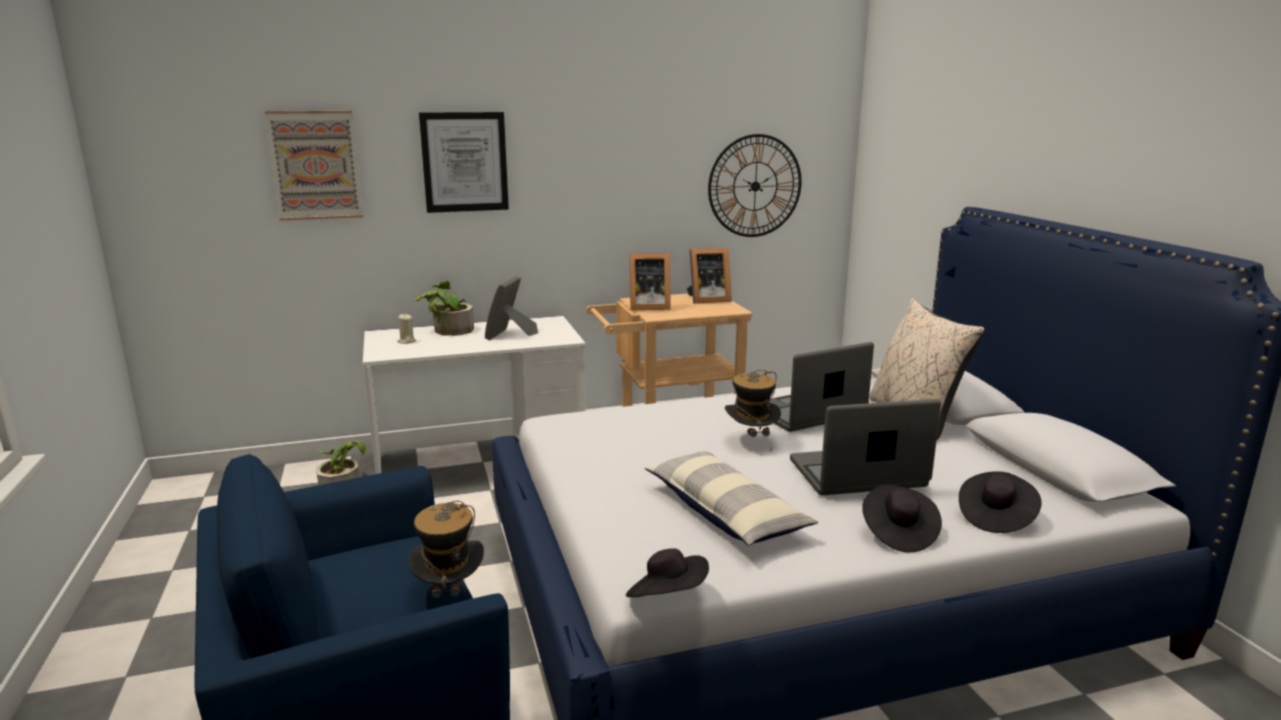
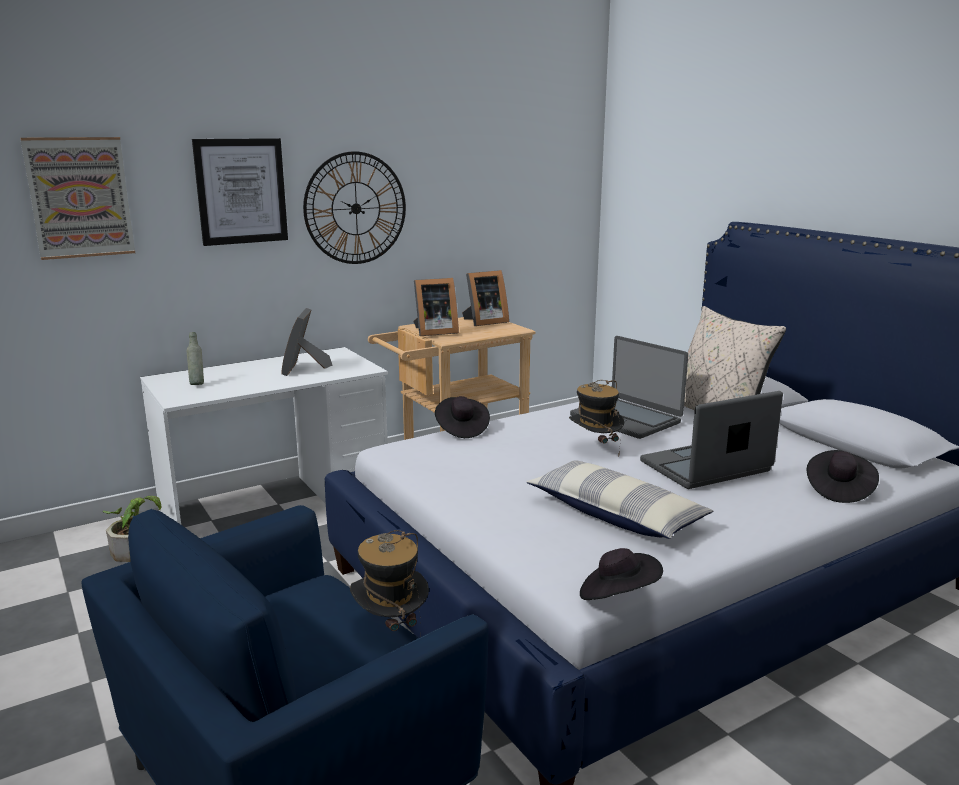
camera: 15 degrees left, 0 degrees up
beige candle [397,314,416,344] -> grey bottle [187,332,204,385]
potted plant [415,281,474,336] -> none
wall clock [708,134,801,237] -> wall clock moved to [303,151,406,264]
laptop [770,342,874,432] -> laptop turned 90 degrees counterclockwise [570,336,688,439]
black hat [862,484,942,553] -> black hat moved to [435,396,490,438]

